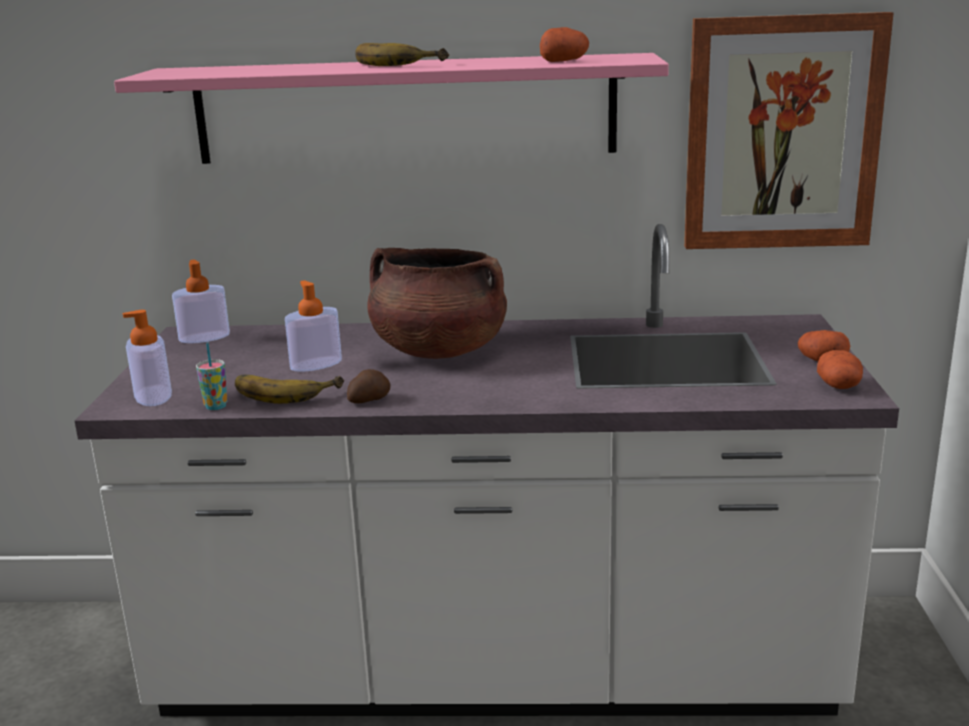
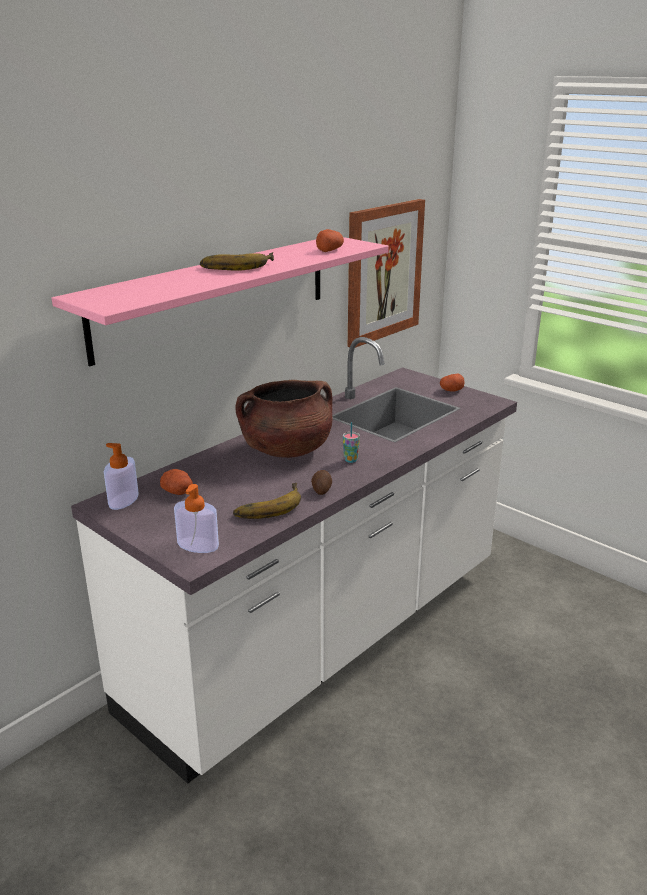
camera: 50 degrees left, 5 degrees up
cup [196,343,227,410] -> cup moved to [343,422,360,463]
soap dispenser [285,280,342,372] -> none
potato [817,350,863,389] -> potato moved to [160,469,193,495]

